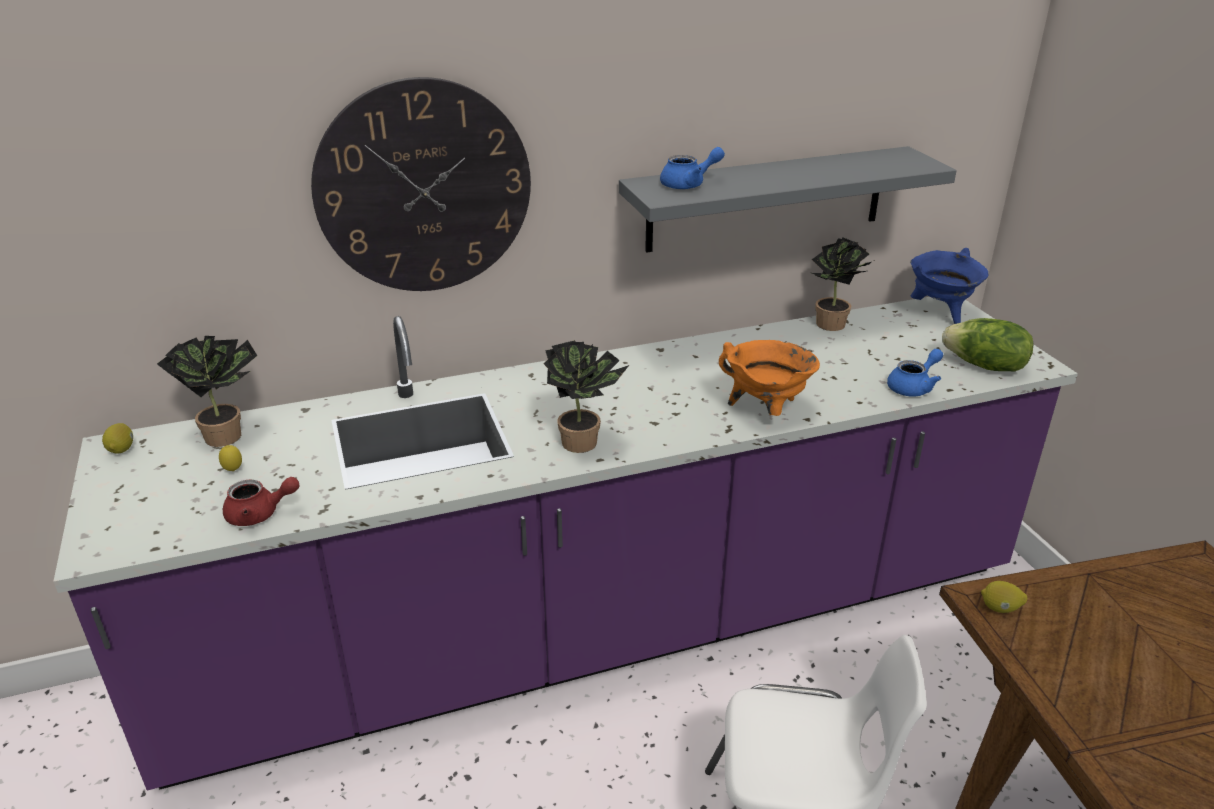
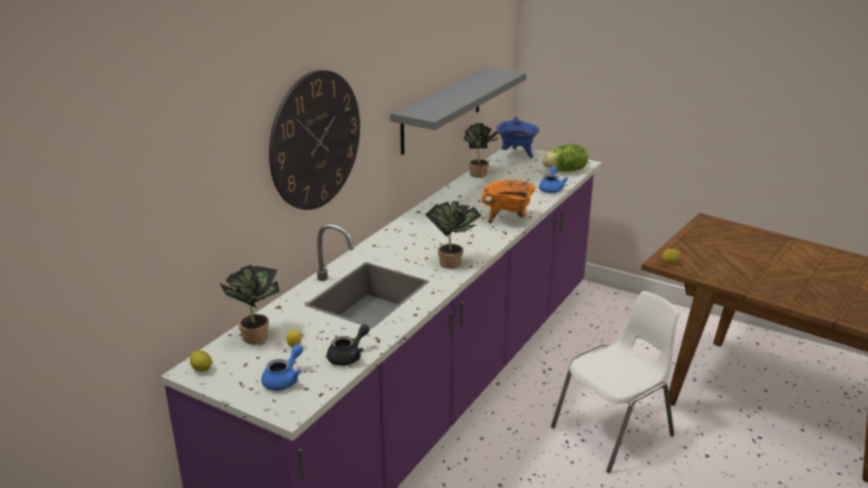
camera: 40 degrees left, 5 degrees down
red teapot [223,477,300,526] -> black teapot [327,324,370,366]
blue teapot [660,147,725,189] -> blue teapot moved to [261,344,303,391]

